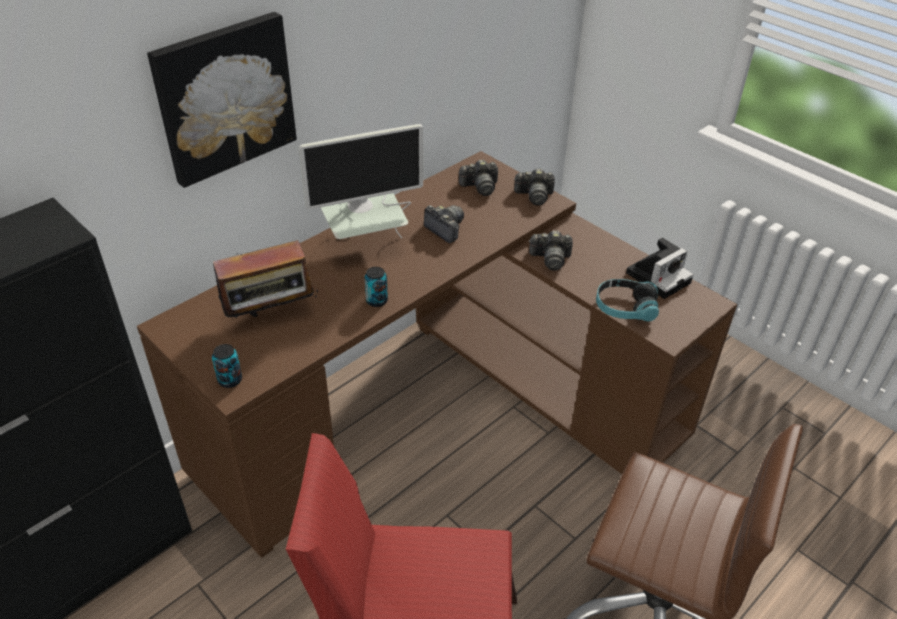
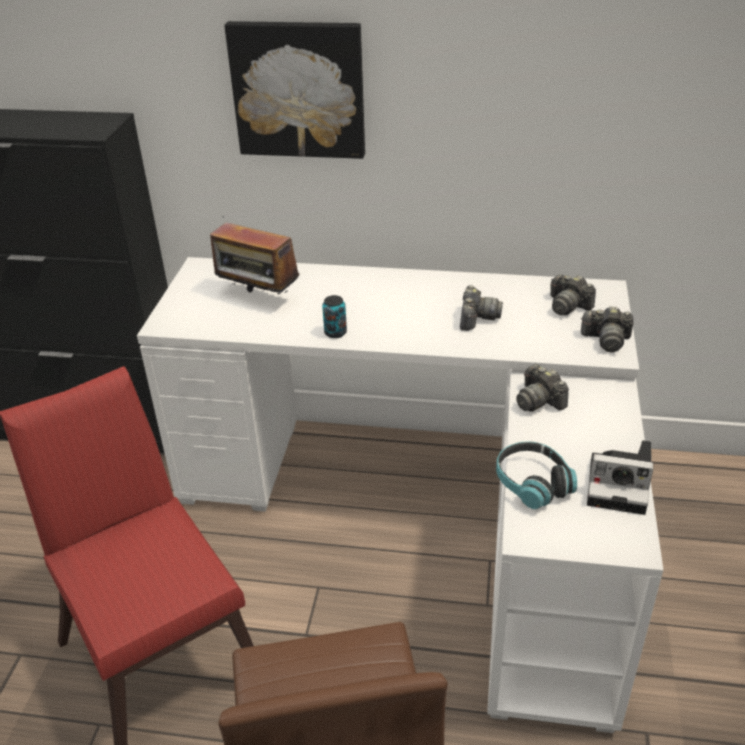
camera: 55 degrees right, 5 degrees down
brown desk [137,151,737,558] -> white desk [137,257,663,733]
can [212,344,242,388] -> none
monitor [299,124,423,239] -> none
camera [514,168,555,206] -> camera turned 45 degrees counterclockwise [581,306,633,352]

